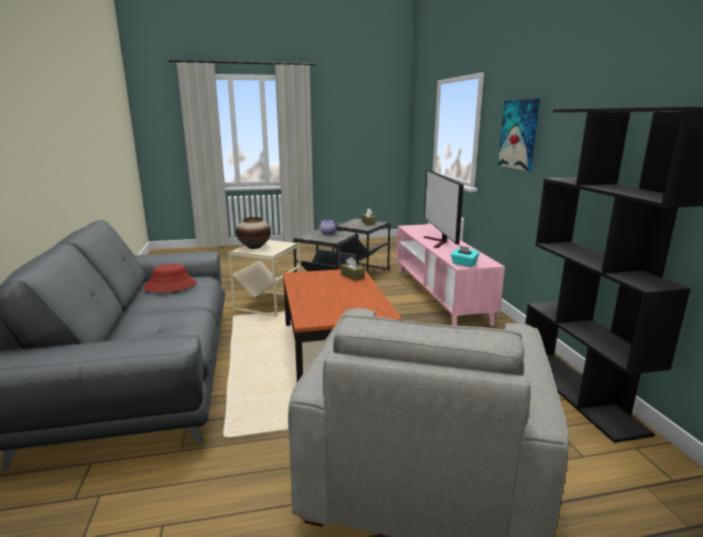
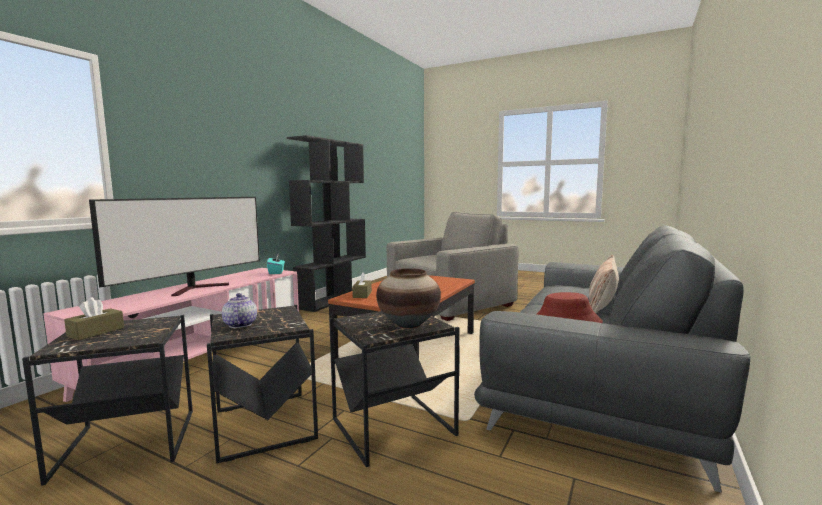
camera: 140 degrees left, 10 degrees down
beige side table [228,240,301,317] -> black side table [329,311,459,467]
picture [498,99,540,171] -> none
none -> pillow [589,255,619,313]

